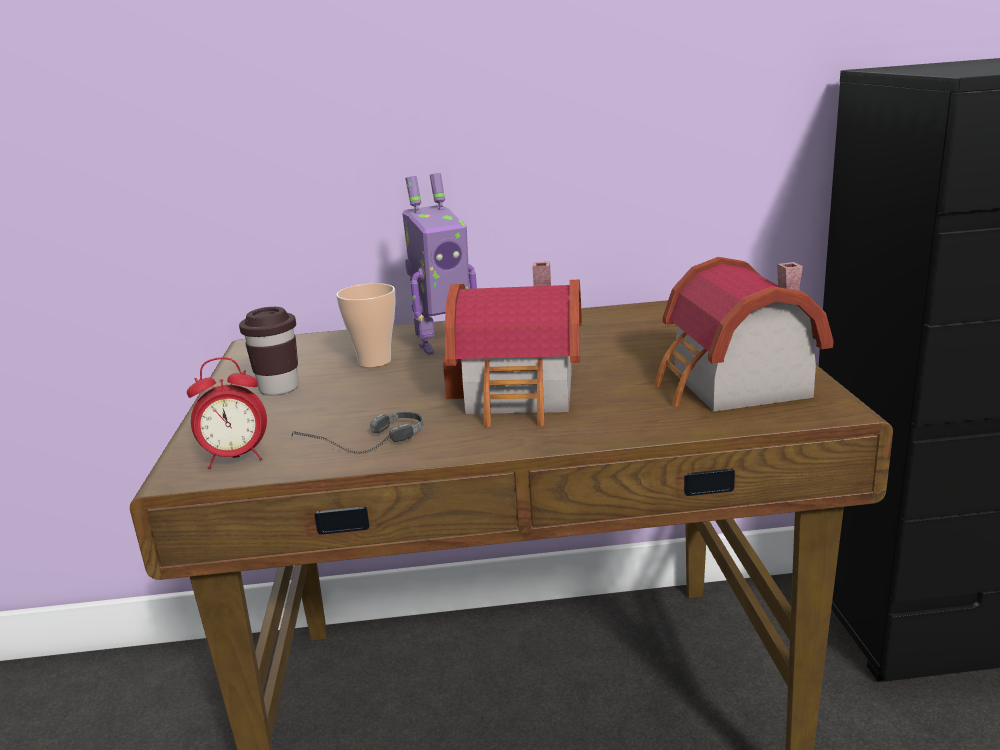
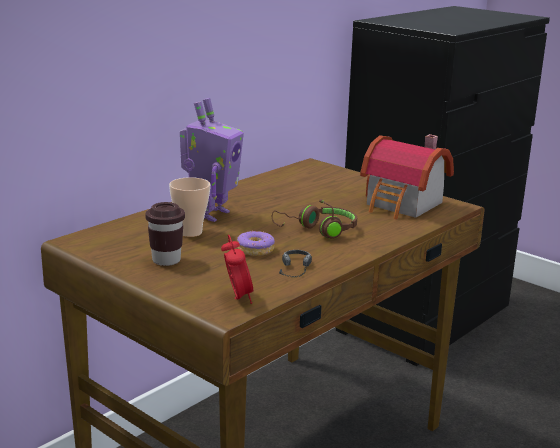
camera: 45 degrees left, 0 degrees up
alarm clock [187,357,267,469] -> alarm clock turned 45 degrees counterclockwise [221,234,253,304]
toy house [443,262,582,427] -> brown headphones [272,199,357,239]
none -> donut [237,231,275,256]

